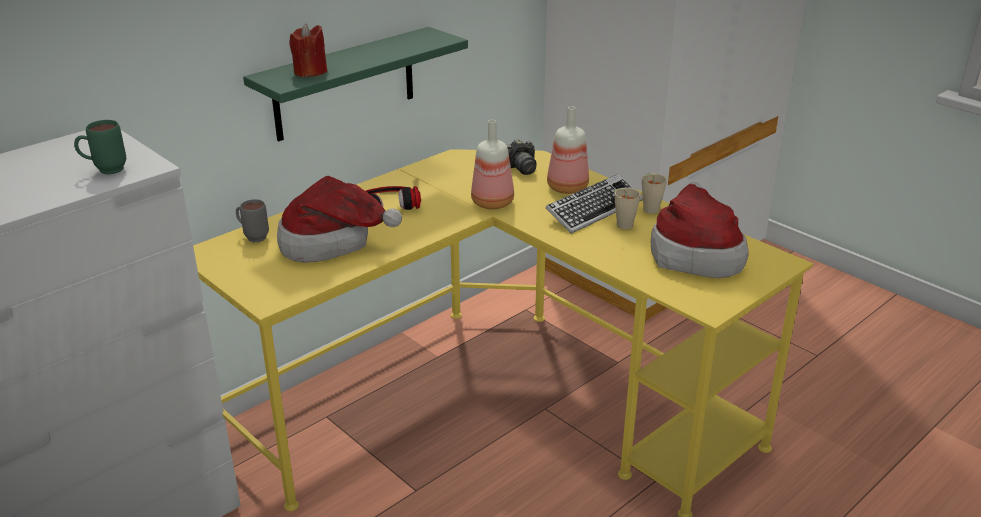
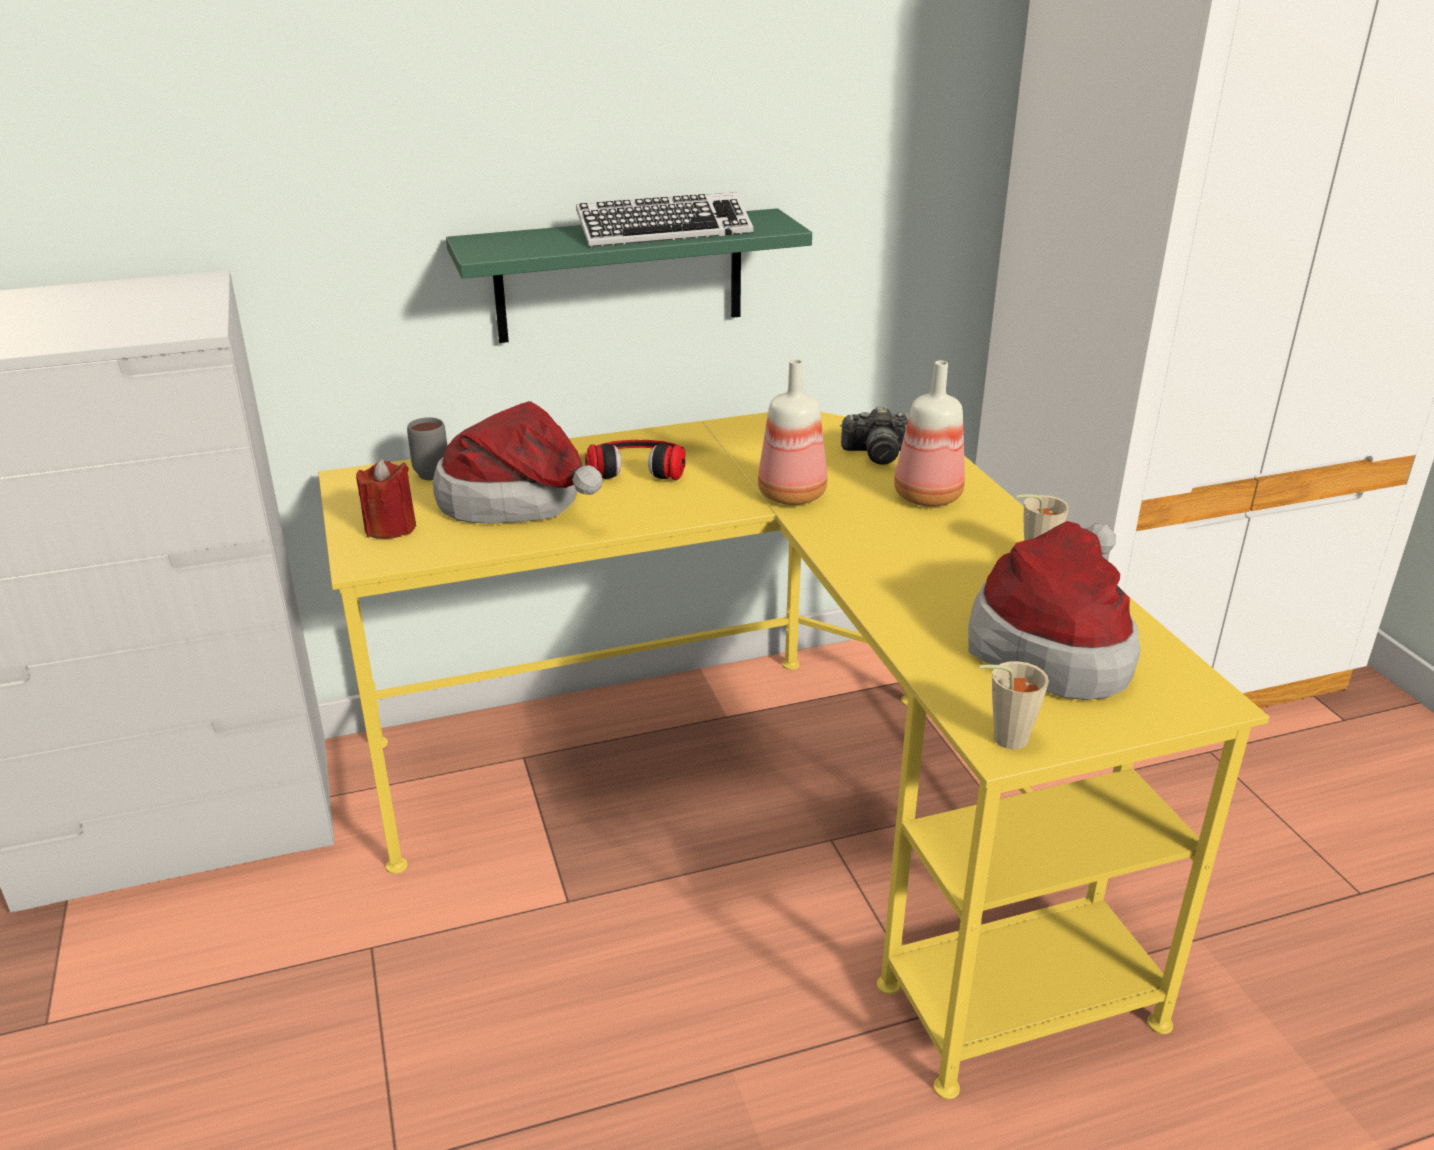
camera: 25 degrees right, 0 degrees up
green mug [74,120,126,174] -> none
red candle [290,24,327,77] -> red candle moved to [356,459,416,539]
keyboard [545,174,643,234] -> keyboard moved to [576,192,754,247]
beige cup [613,188,641,229] -> beige cup moved to [980,661,1049,749]

